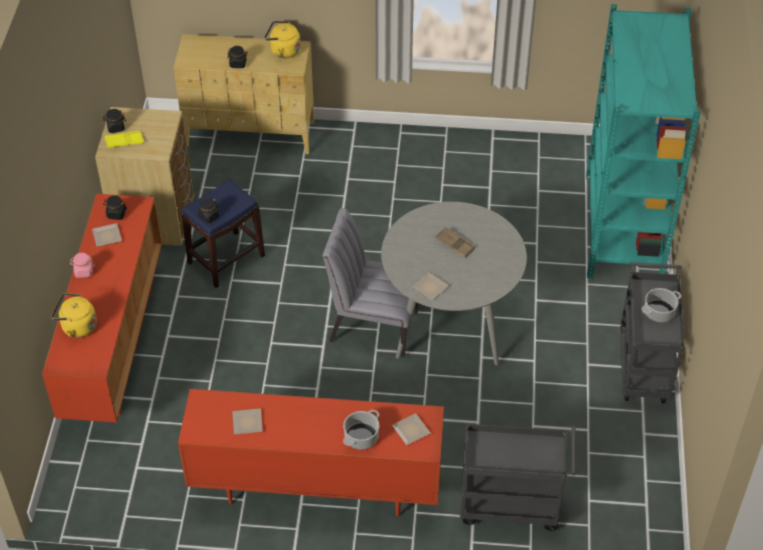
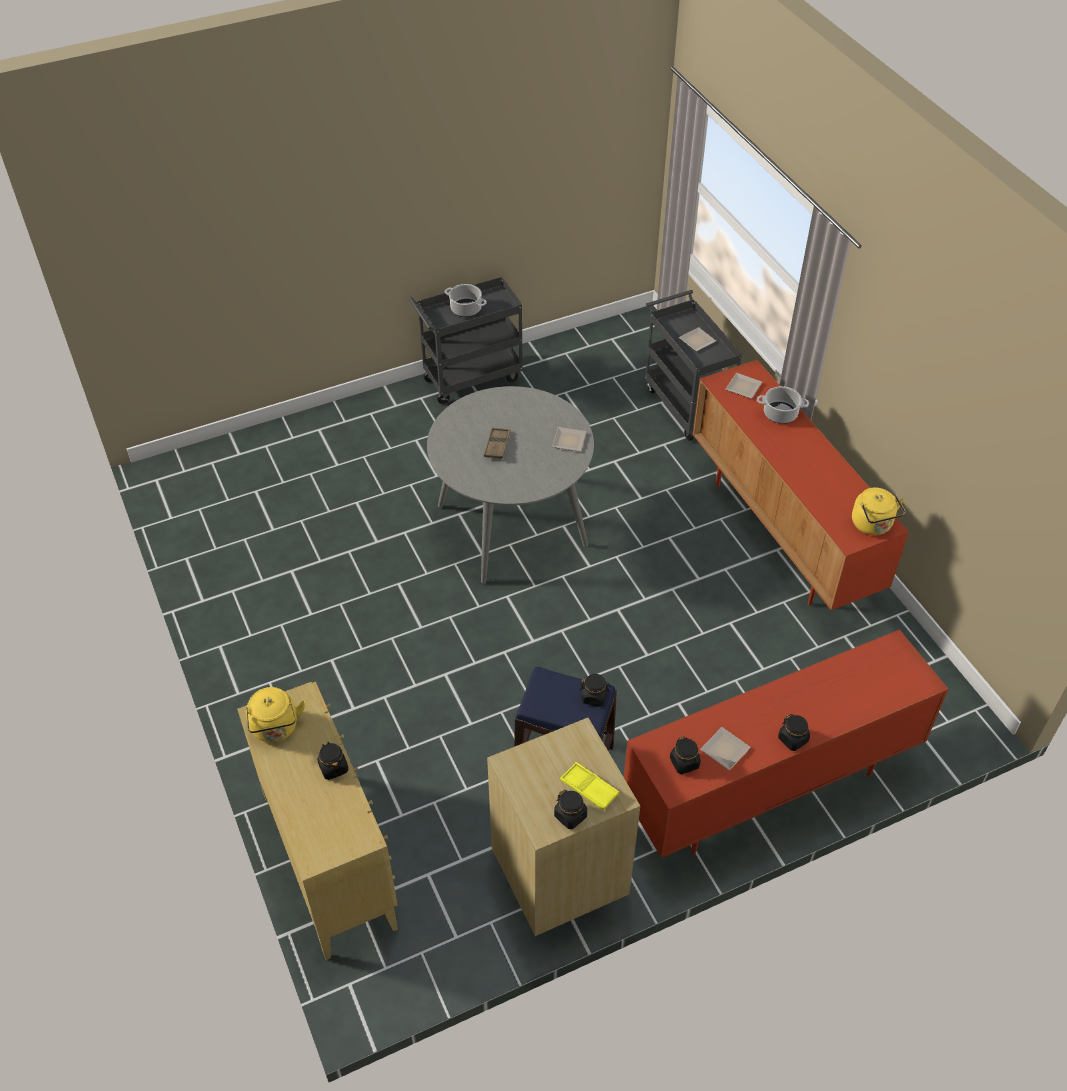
camera: 120 degrees left, 0 degrees up
yellow kettle [51,293,97,338] -> yellow kettle moved to [852,487,906,535]
pink jar [70,253,94,278] -> black jar [778,714,810,751]
plate [232,408,263,434] -> plate moved to [679,327,716,352]
grey chair [322,208,419,357] -> none
turquoise bookcase [586,4,701,278] -> none

